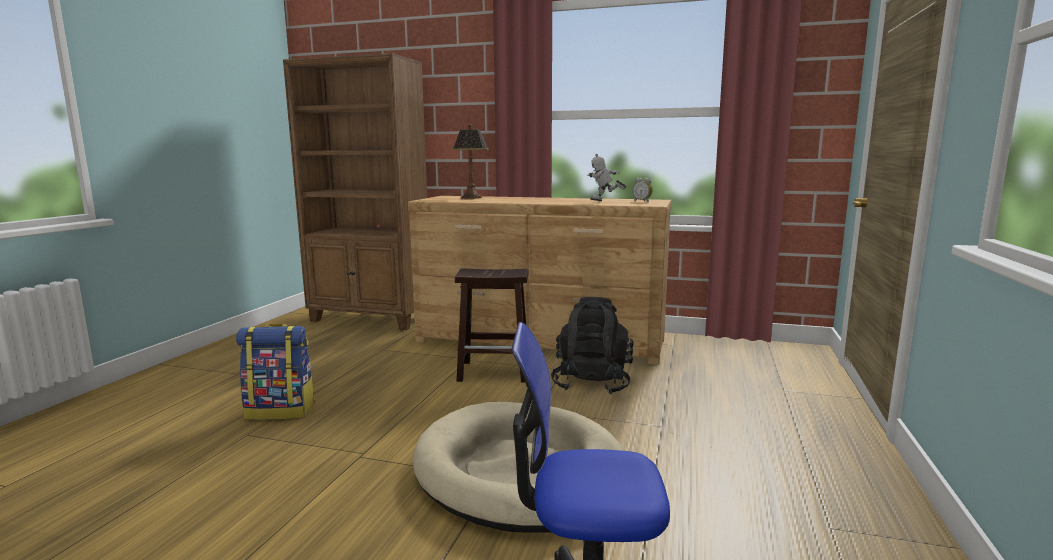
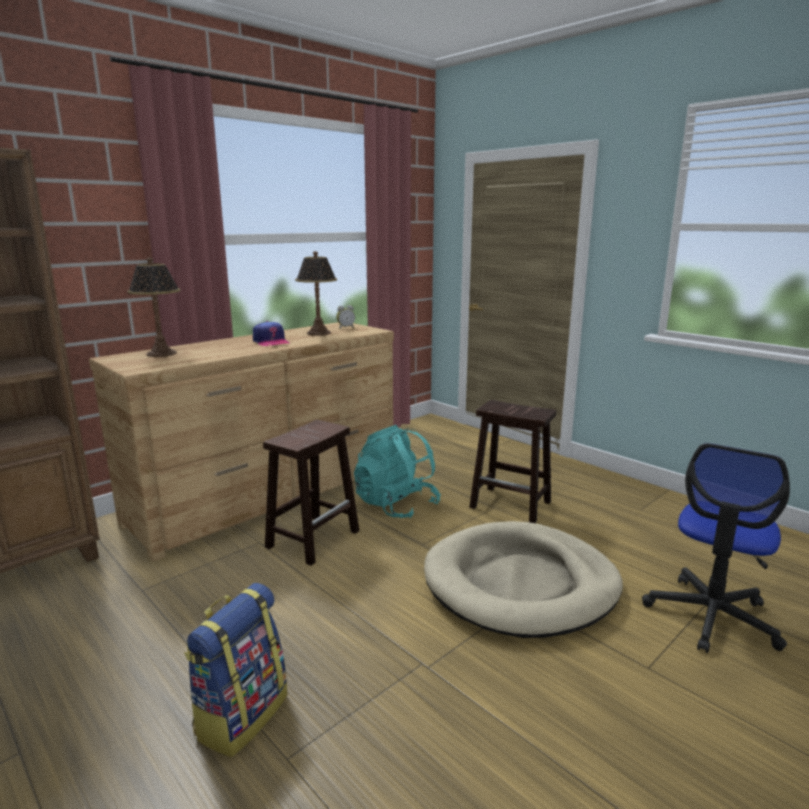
camera: 60 degrees left, 5 degrees up
black backpack [551,297,634,395] -> turquoise backpack [354,425,441,518]
toy robot [587,154,627,201] -> table lamp [295,251,337,336]
none -> cap [253,321,290,346]
none -> brown stool [469,400,556,523]

